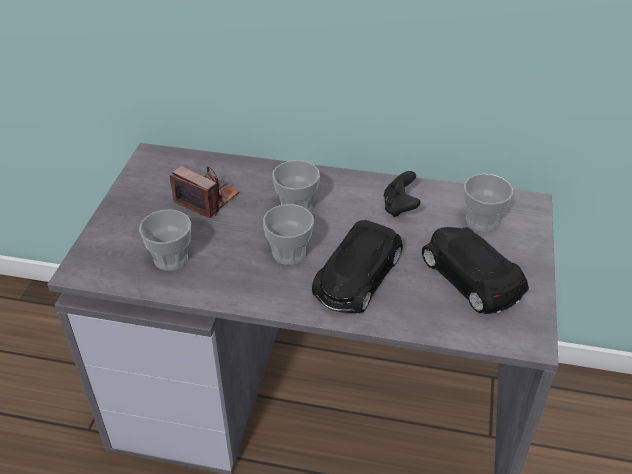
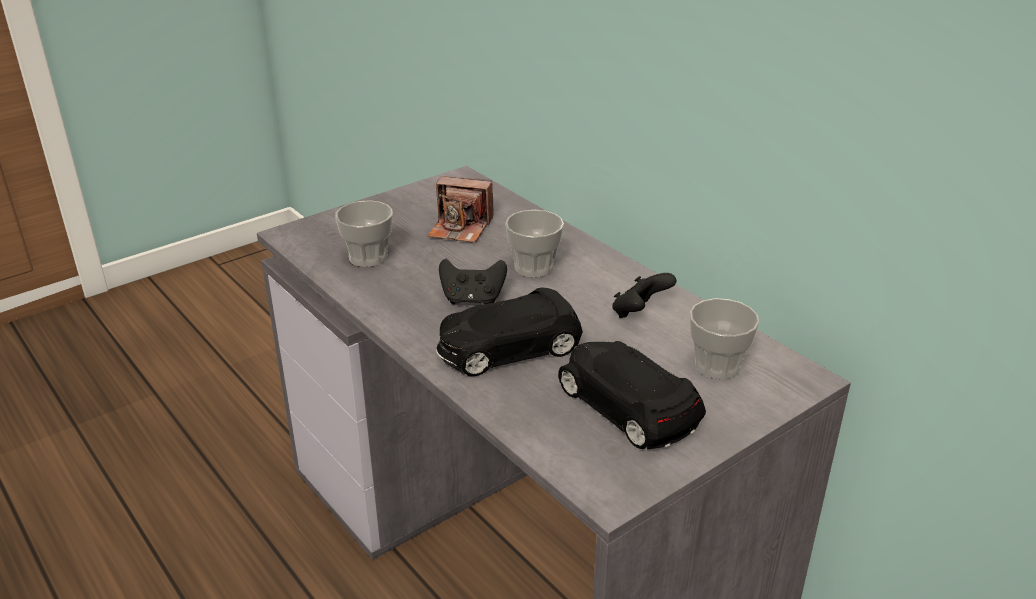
camera: 40 degrees right, 10 degrees down
camera [170,166,239,218] -> camera turned 120 degrees clockwise [427,176,494,243]
cup [263,204,314,265] -> black game controller [439,259,507,304]
black toy car [422,227,529,314] -> black toy car turned 45 degrees counterclockwise [558,341,706,449]

